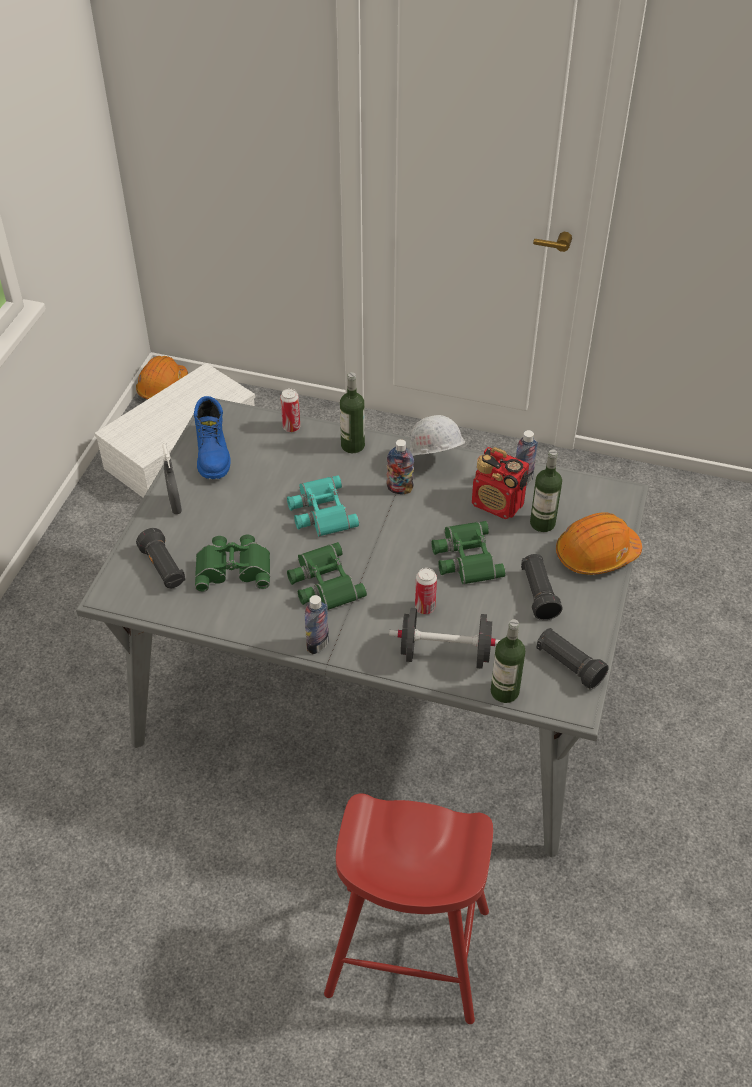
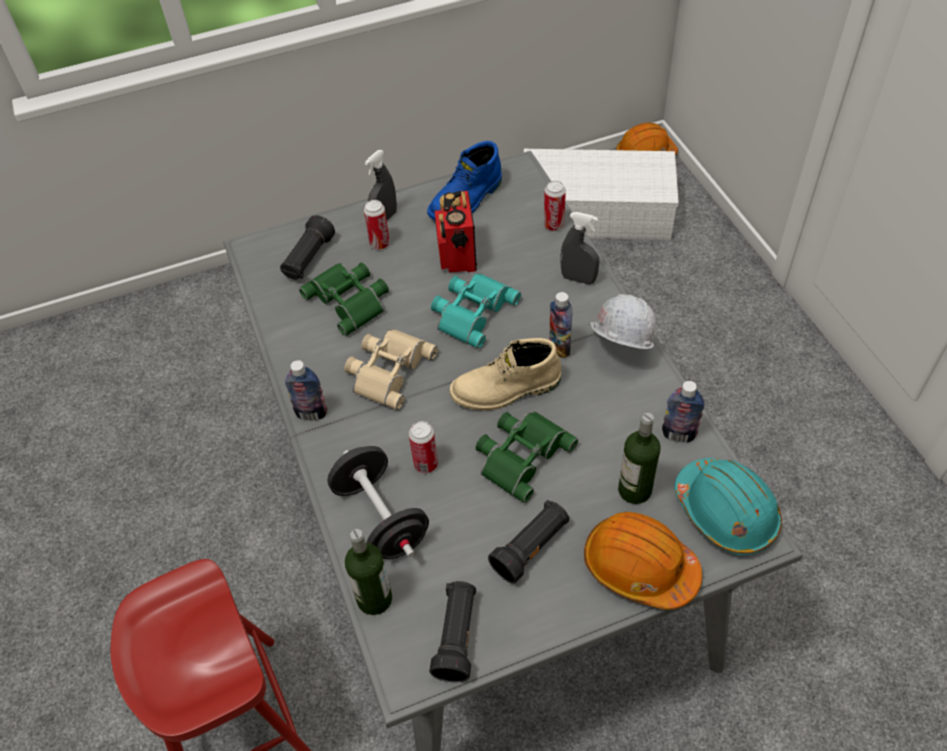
camera: 55 degrees right, 5 degrees up
green binoculars [287,542,367,610] -> beige binoculars [344,329,438,410]
bottle [340,372,365,453] -> grey spray bottle [561,212,599,284]
radio [472,447,529,519] -> radio moved to [435,191,477,272]
none -> can [364,200,390,249]
none -> beige boot [450,338,561,411]
none -> turquoise hard hat [674,458,782,555]

